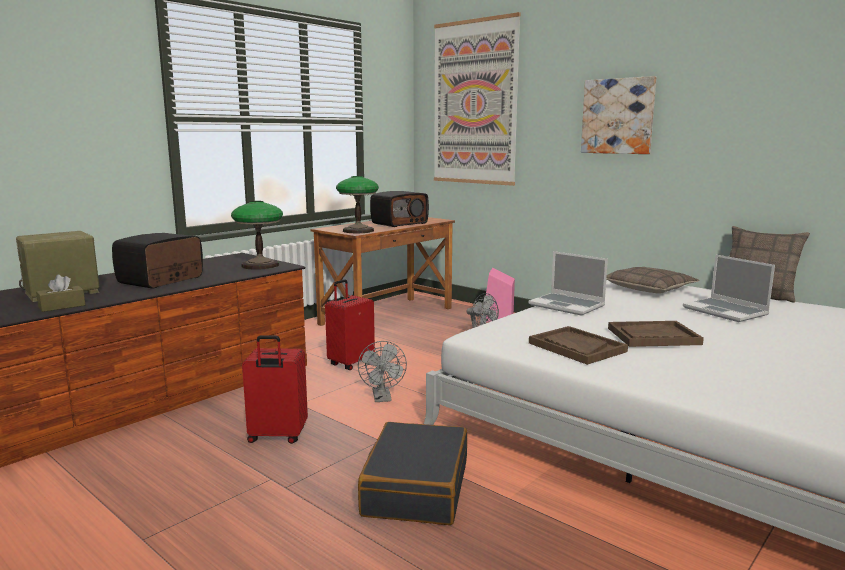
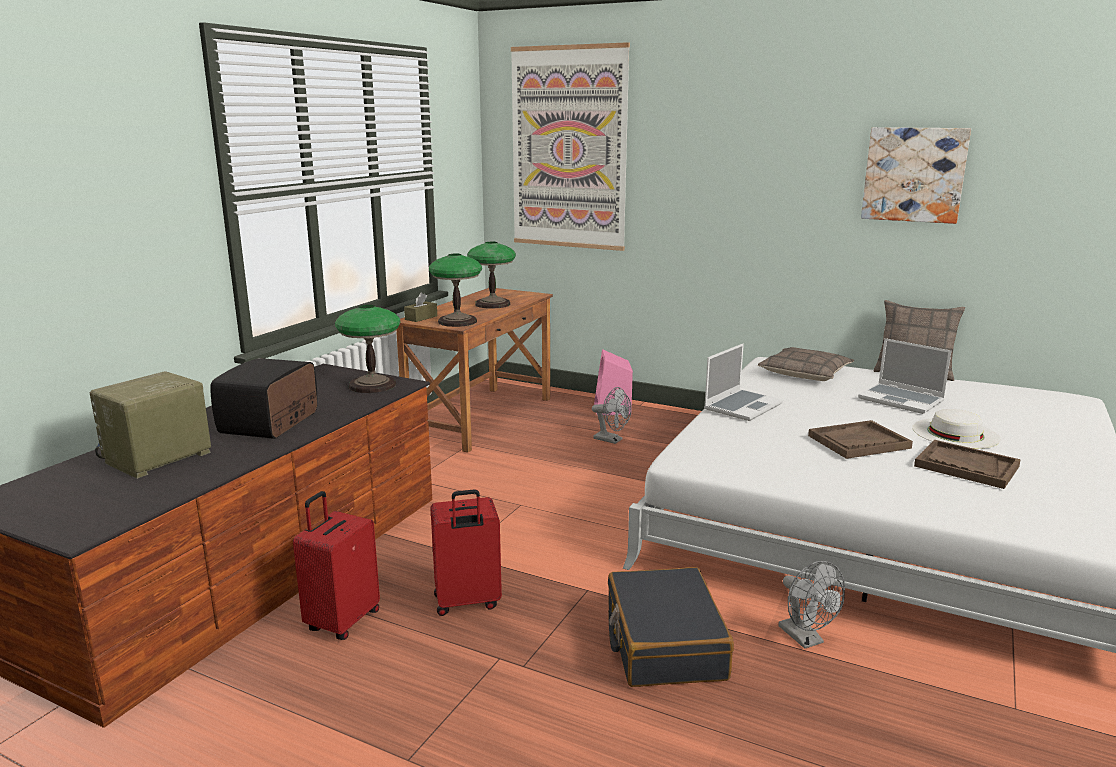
camera: 15 degrees left, 5 degrees up
brown tissue box [36,275,85,312] -> brown tissue box moved to [404,293,437,322]
red suitcase [325,279,375,370] -> red suitcase moved to [293,491,380,640]
grey fan [358,341,407,402] -> grey fan moved to [779,561,845,649]
radio [370,191,429,227] -> table lamp [467,242,516,309]
laptop [529,251,608,316] -> laptop turned 75 degrees counterclockwise [704,343,783,421]
brown tray [529,326,628,365] -> brown tray moved to [914,440,1021,489]
picture [581,76,656,154] -> picture moved to [861,127,971,224]
none -> white hat [912,409,1001,449]

